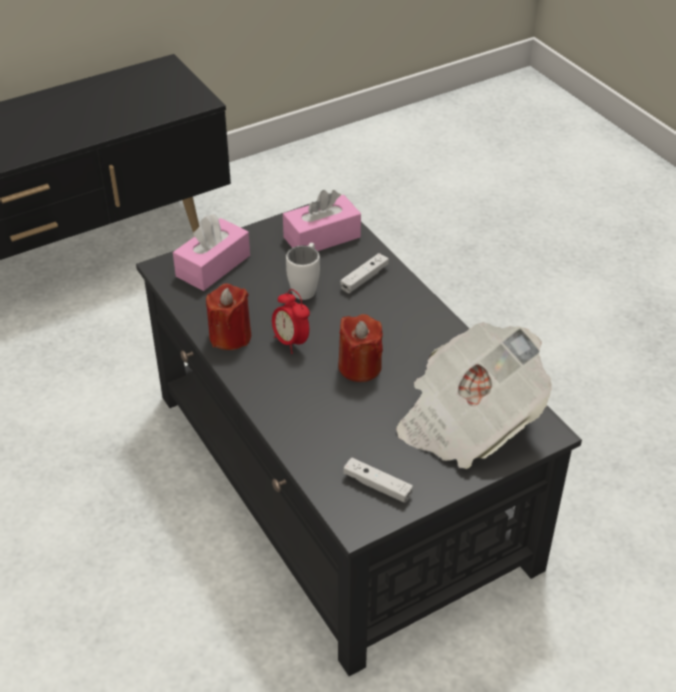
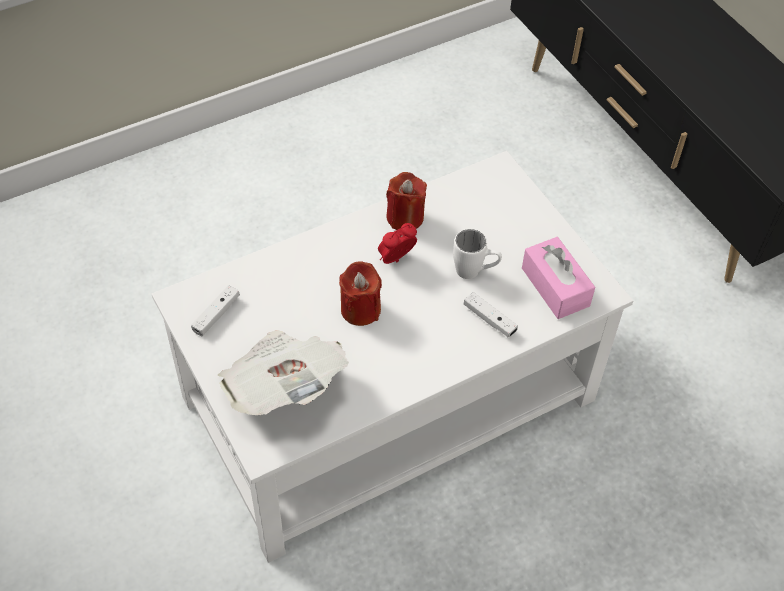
camera: 90 degrees right, 10 degrees up
black coffee table [136,201,582,676] -> white coffee table [152,151,633,563]
pink tissue box [173,214,250,291] -> none

